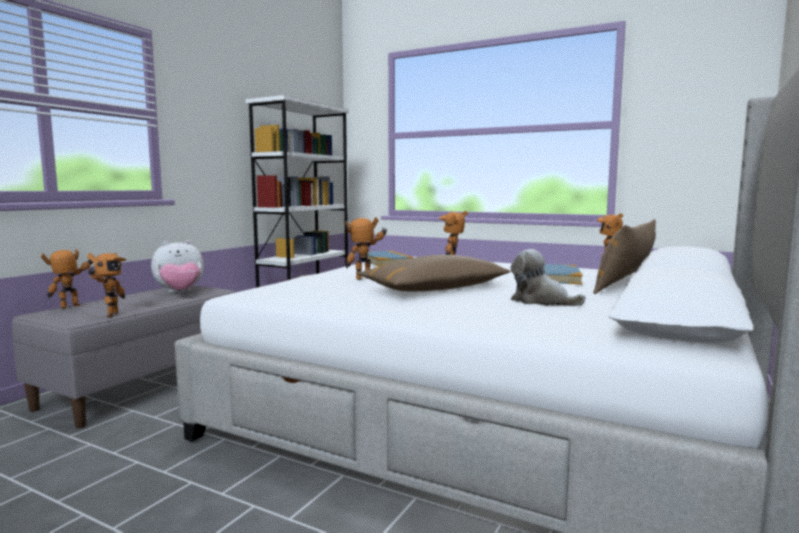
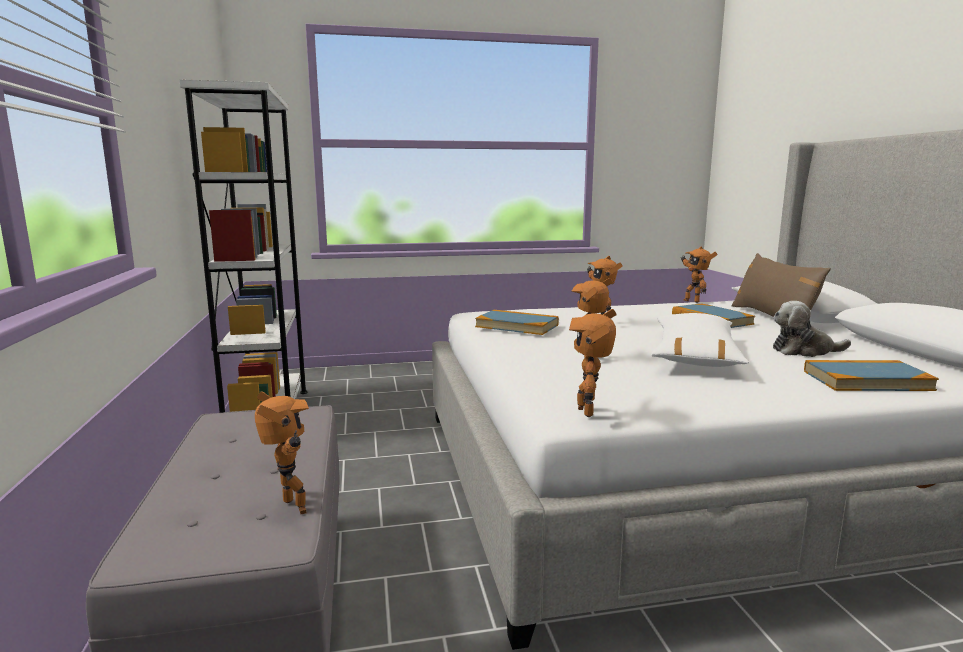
camera: 40 degrees left, 5 degrees up
toy robot [41,249,93,309] -> toy robot moved to [569,309,616,417]
plush toy [151,240,204,293] -> none
brown pillow [357,255,511,291] -> white pillow [651,313,749,367]
none -> book [804,360,939,391]

